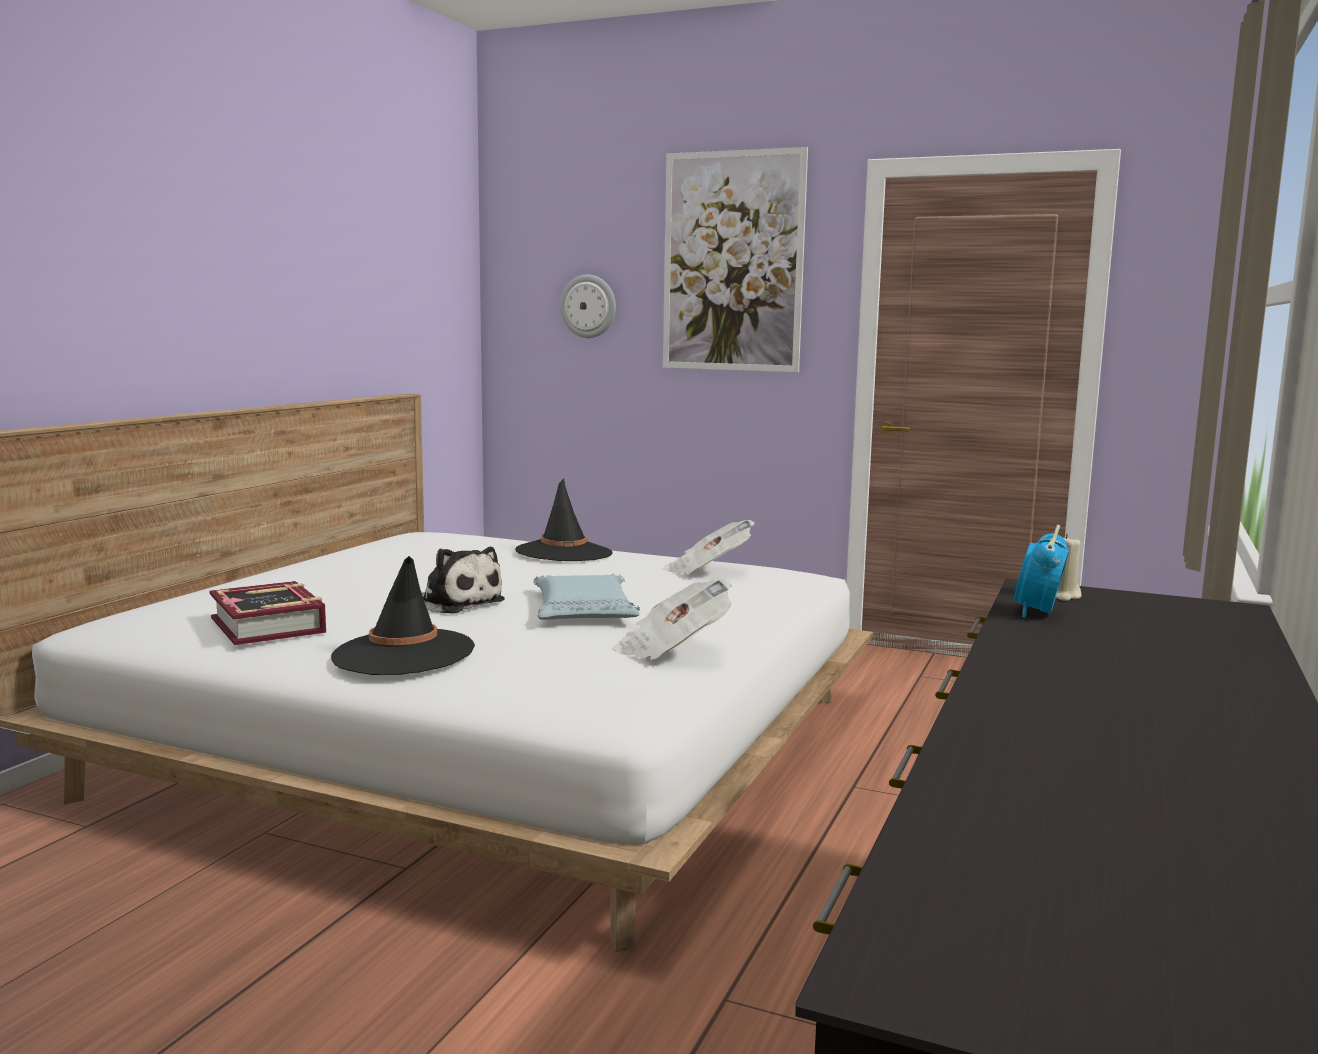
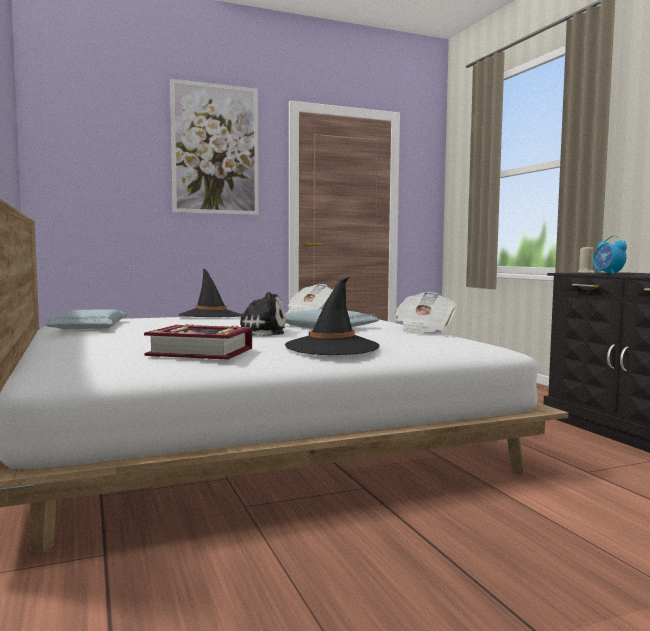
camera: 45 degrees left, 5 degrees down
wall clock [560,275,616,338] -> none
none -> blue pillow [45,309,128,329]

